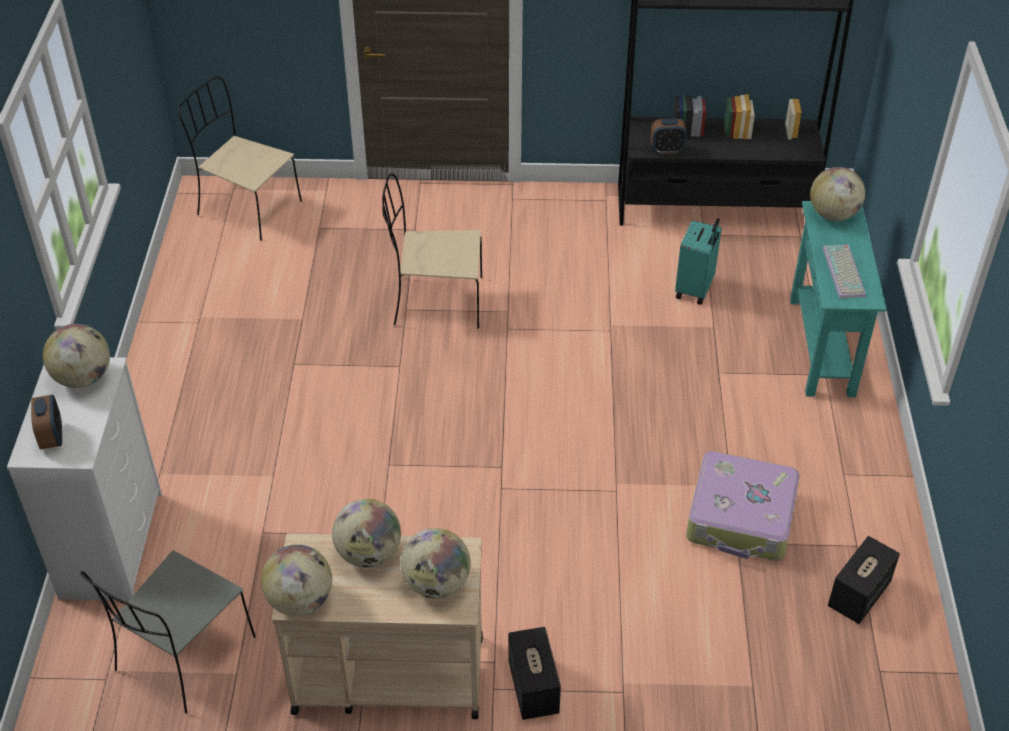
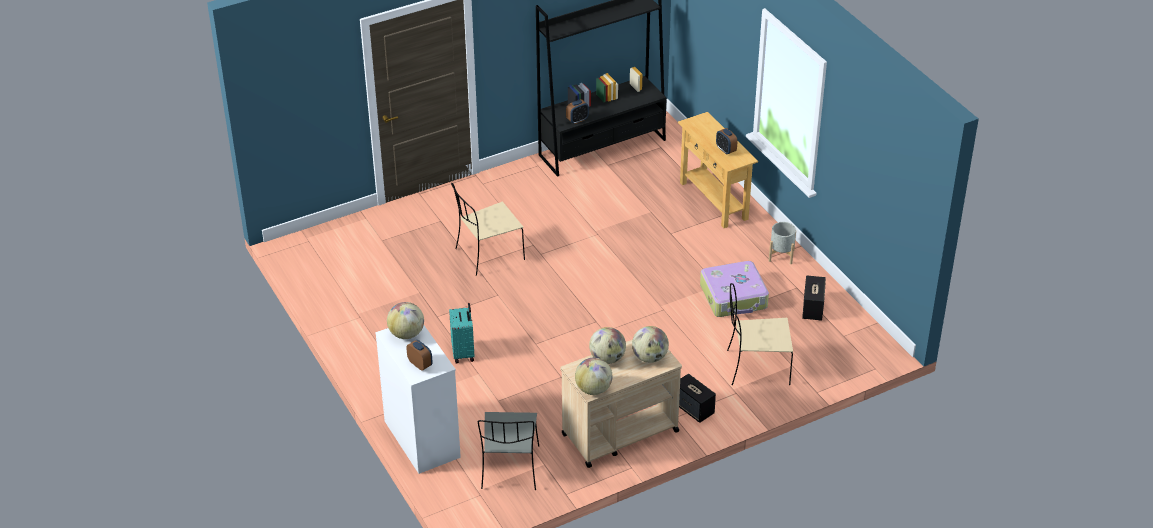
camera: 30 degrees left, 5 degrees down
beige chair [178,77,302,241] -> beige chair moved to [727,283,793,385]
turquoise suitcase [675,218,722,305] -> turquoise suitcase moved to [449,303,475,363]
turquoise console table [790,201,887,397] -> beige console table [678,112,758,228]
globe [810,167,865,221] -> none
keyboard [823,245,866,298] -> alarm clock [716,128,737,155]
none -> grey planter [769,222,796,264]

